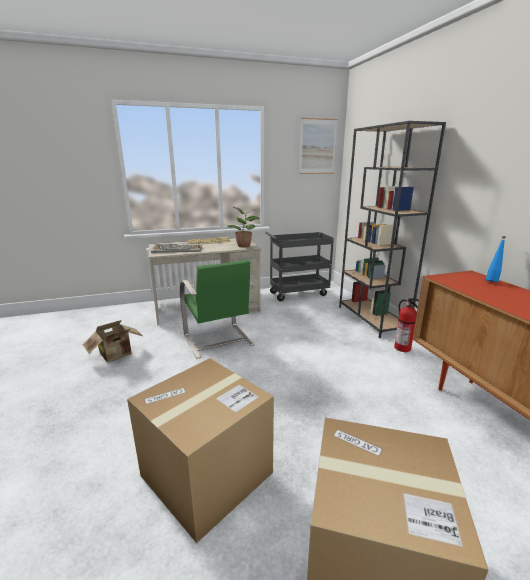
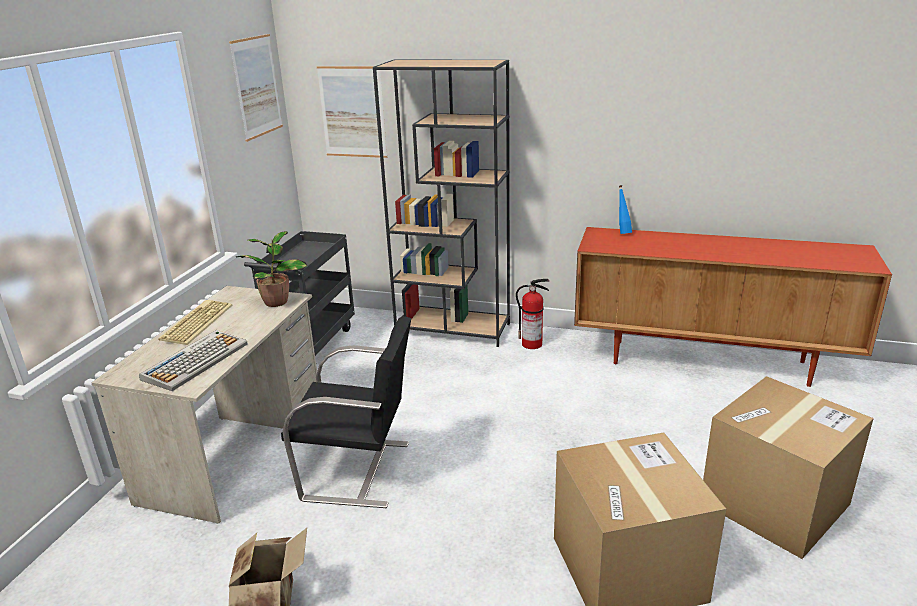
camera: 55 degrees left, 5 degrees up
green chair [180,259,254,359] -> black chair [281,316,411,508]
none -> picture [317,66,387,158]

